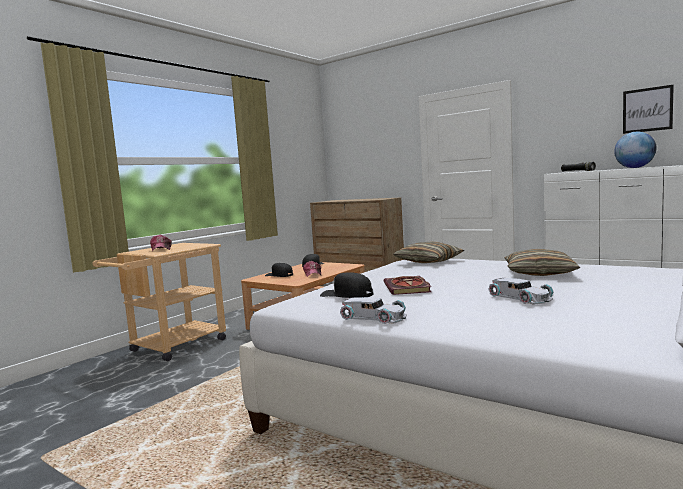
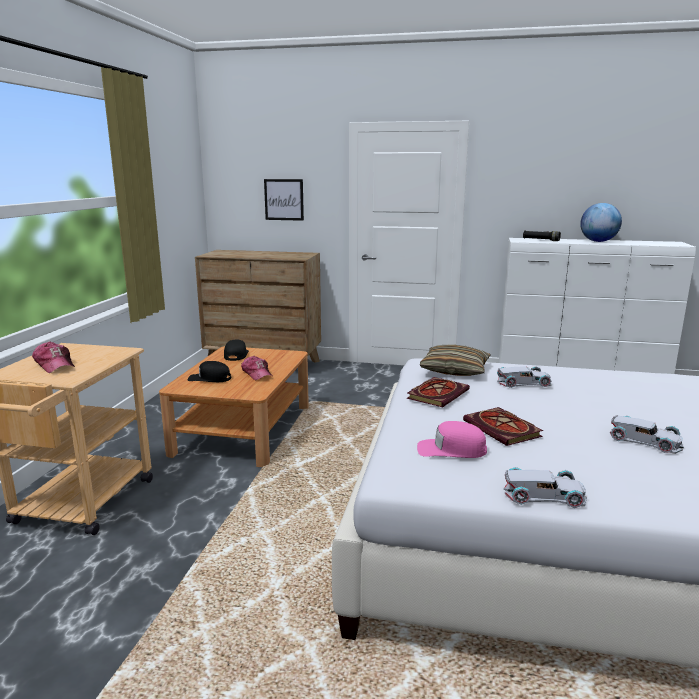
camera: 25 degrees left, 10 degrees up
black cap [320,273,374,298] -> pink cap [417,421,487,458]
pillow [504,249,580,276] -> none
picture [623,85,674,134] -> picture moved to [264,179,304,221]
none -> book [407,377,470,407]
none -> white toy car [497,366,551,388]

